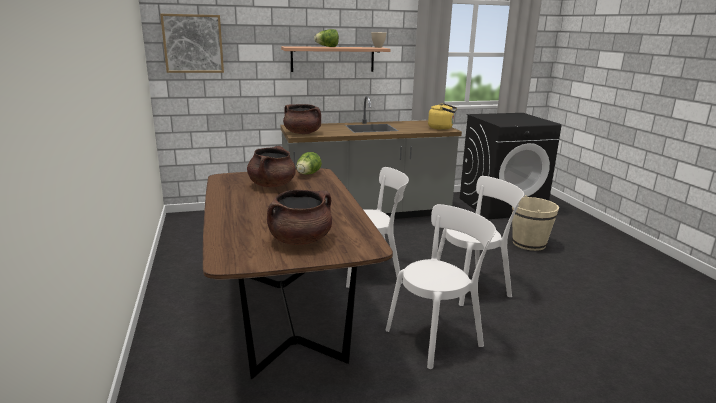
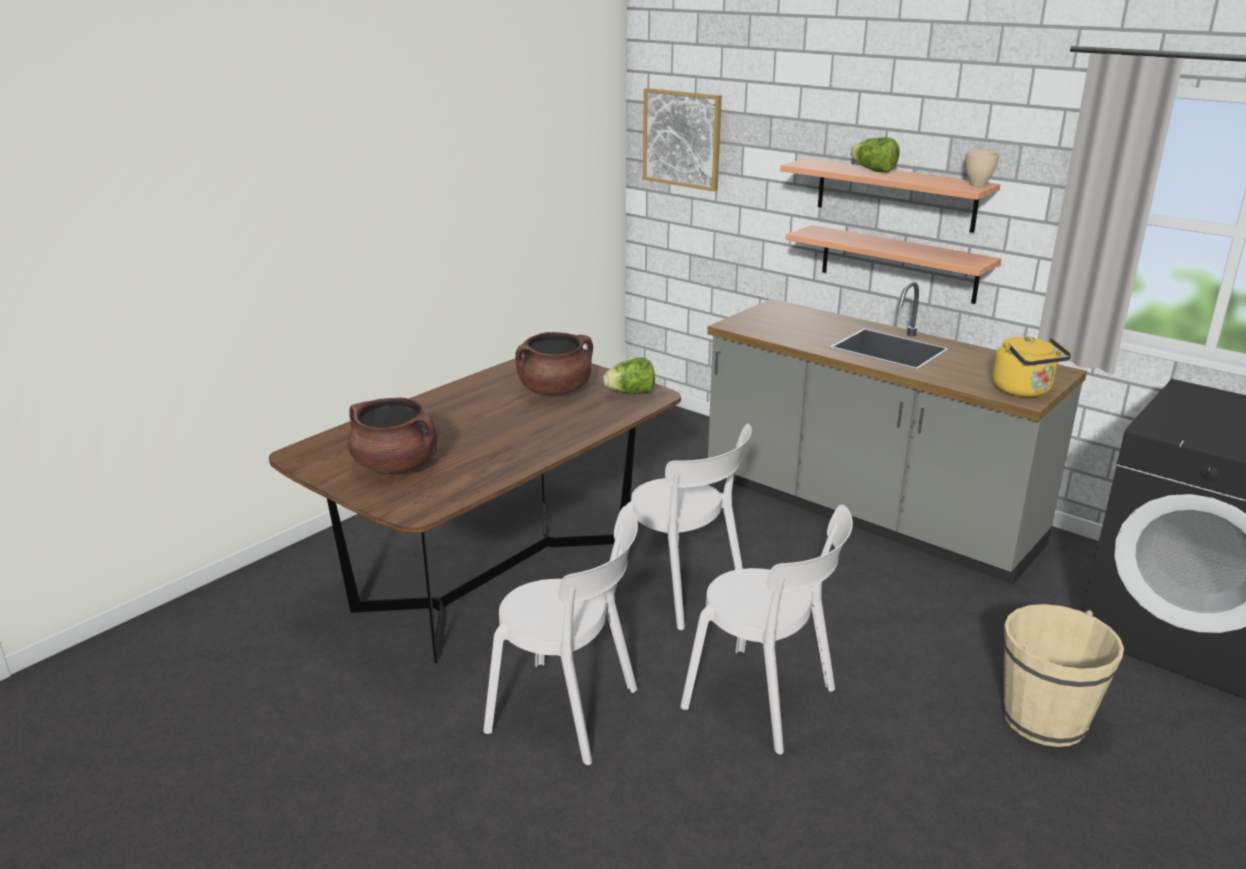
camera: 55 degrees right, 5 degrees up
brown cooking pot [283,104,321,134] -> none
none -> shelf [786,225,1001,304]

